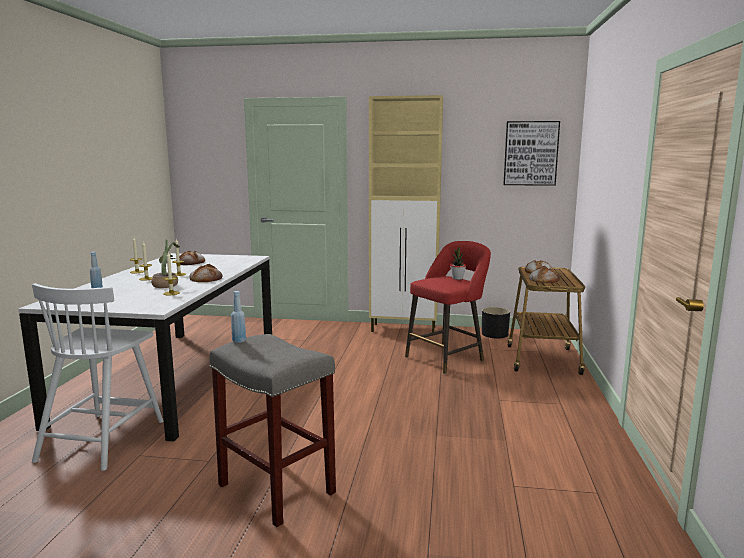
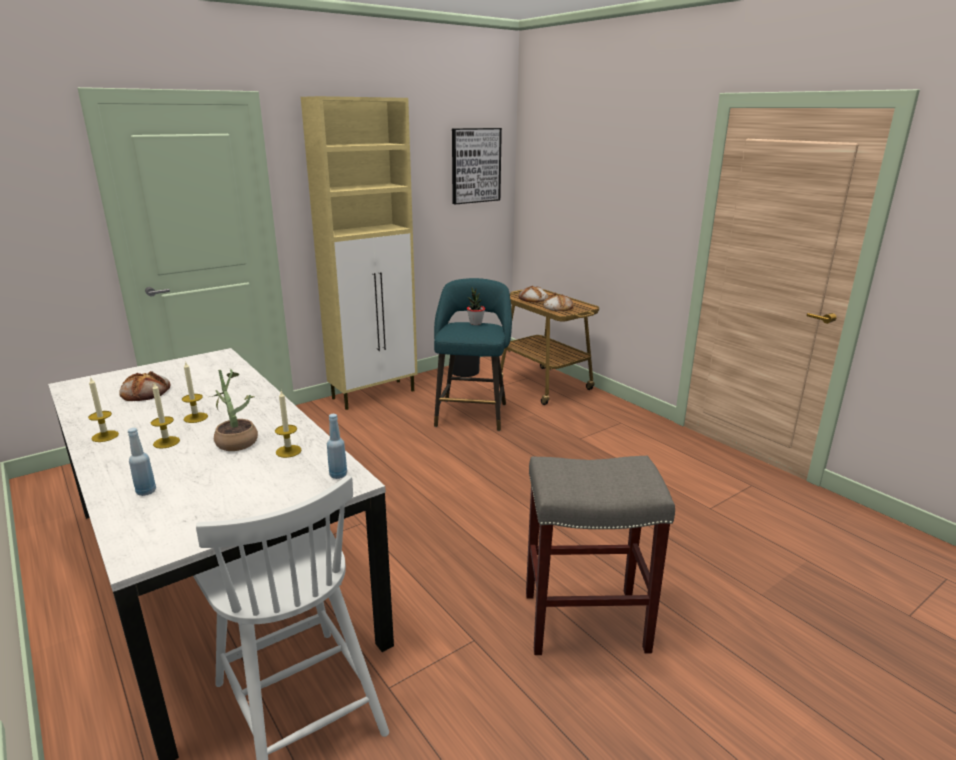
camera: 45 degrees left, 10 degrees up
bread [189,264,223,282] -> none
blue bottle [231,291,246,343] -> blue bottle moved to [327,414,347,479]
red stool [405,241,491,374] -> turquoise stool [434,278,512,431]

